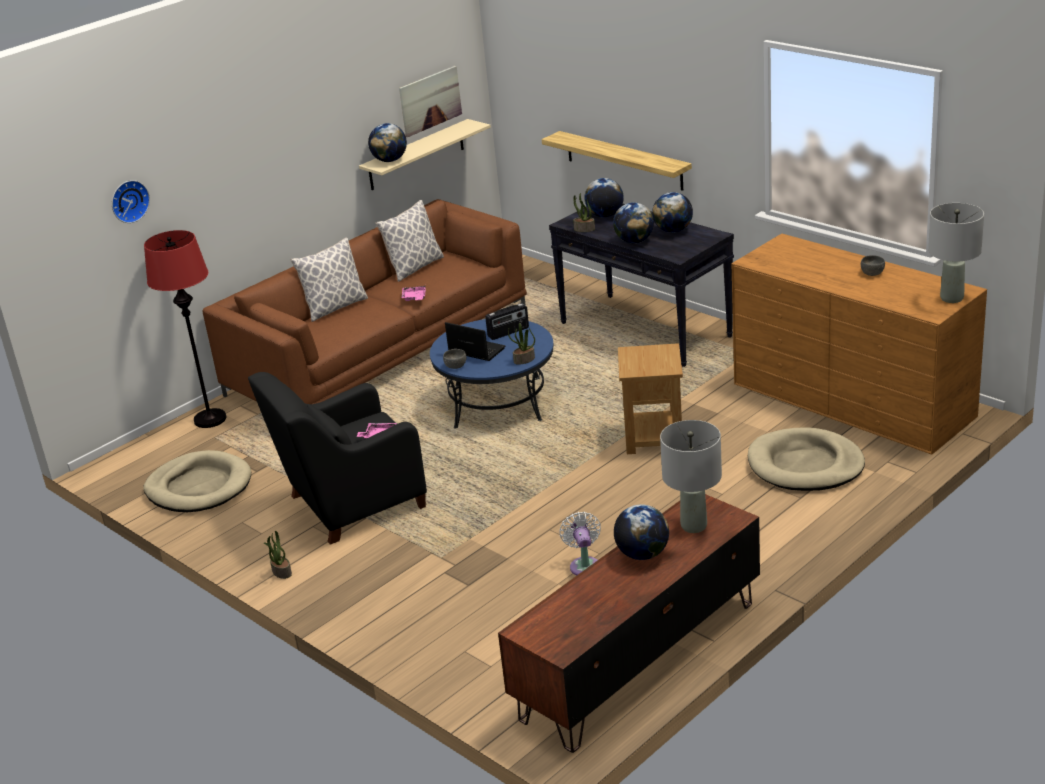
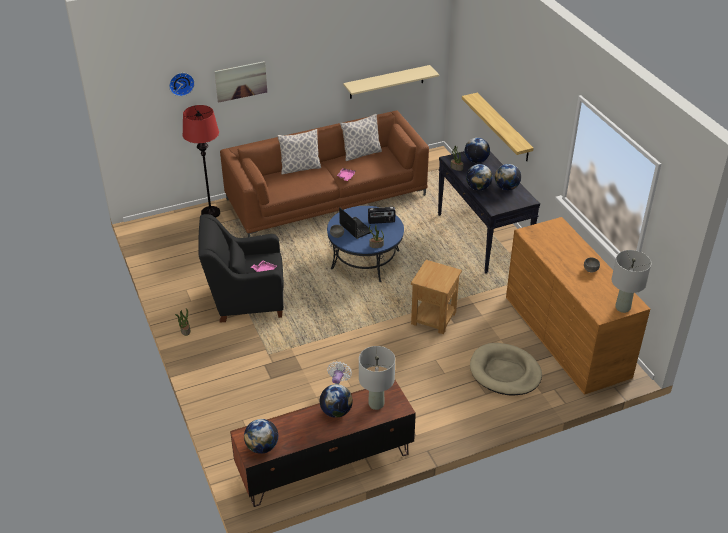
camera: 20 degrees right, 10 degrees up
beige dog bed [144,450,251,512] -> none
globe [368,123,407,162] -> globe moved to [244,419,278,454]
picture [399,66,462,137] -> picture moved to [215,61,267,103]

